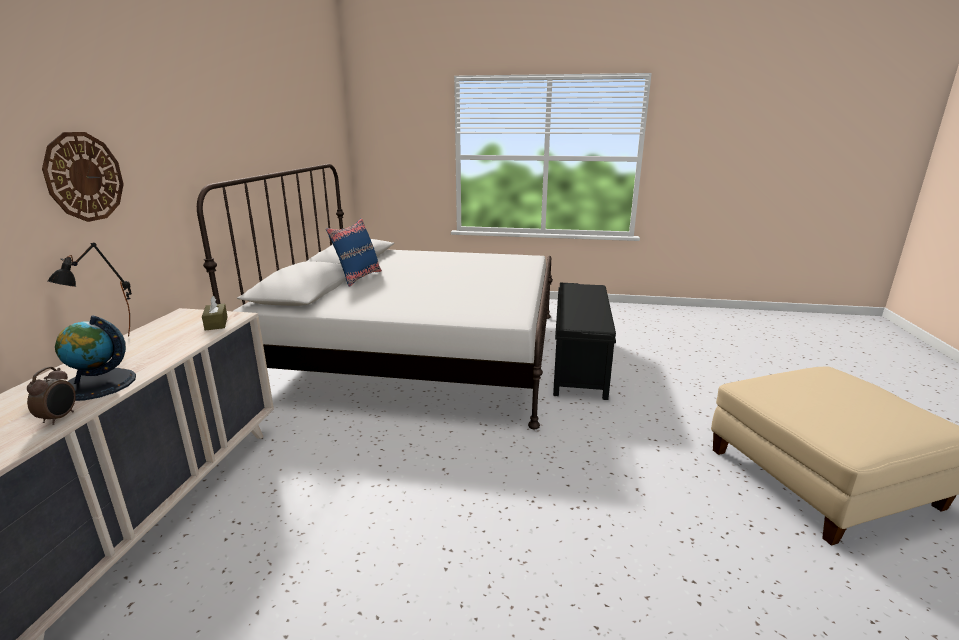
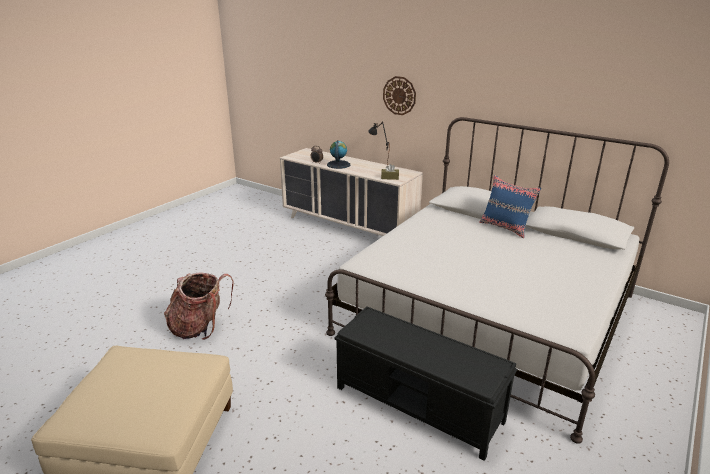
camera: 115 degrees right, 5 degrees up
none -> backpack [164,272,234,340]

